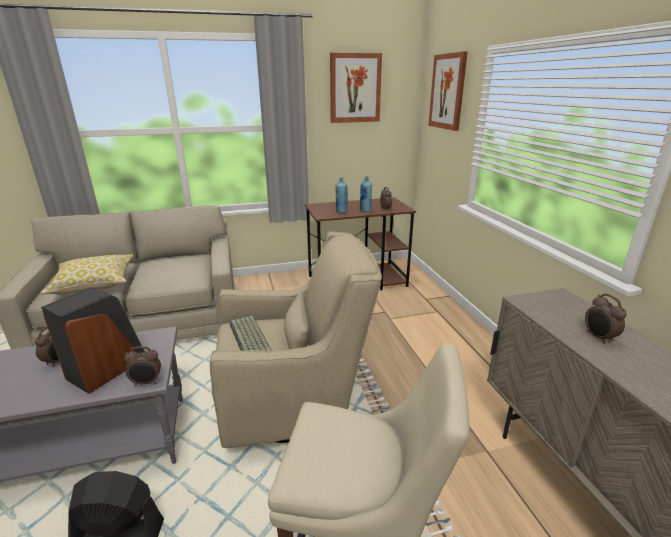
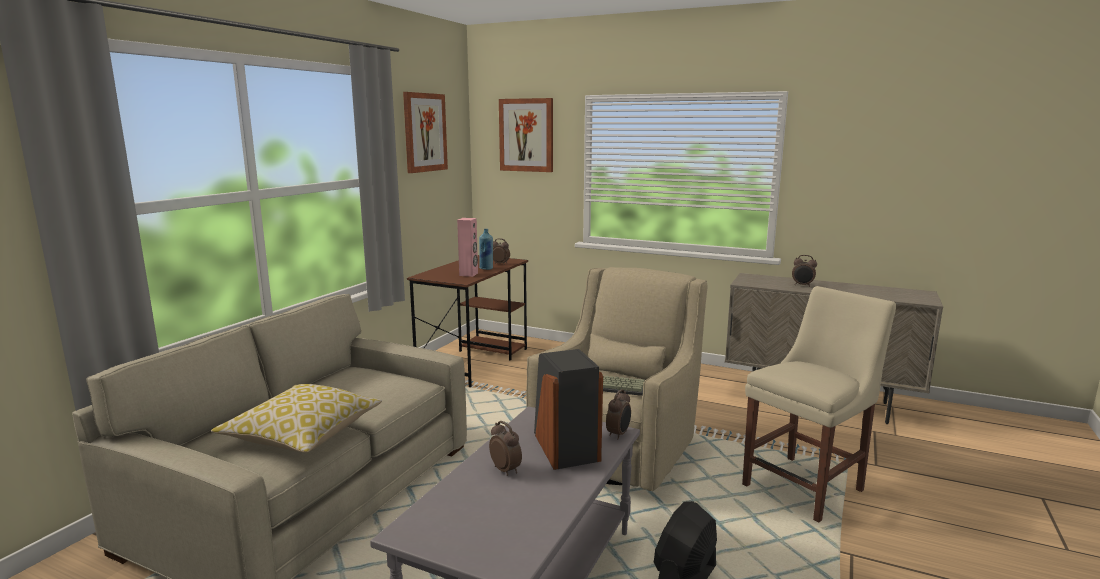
camera: 50 degrees left, 10 degrees down
blue bottle [336,178,348,213] -> pink speaker [457,218,478,277]

